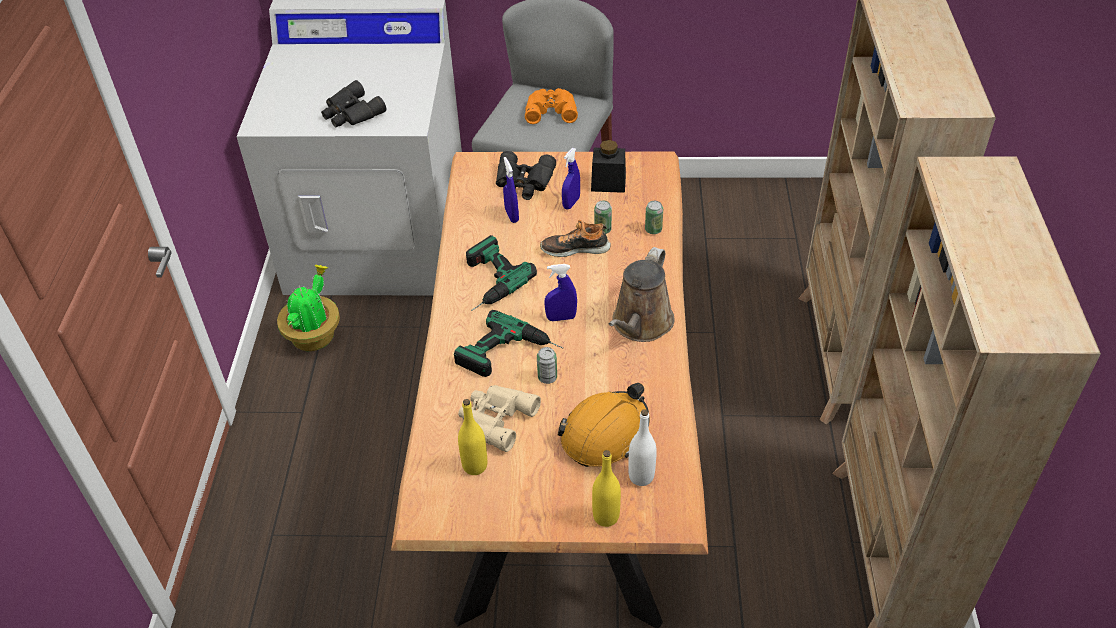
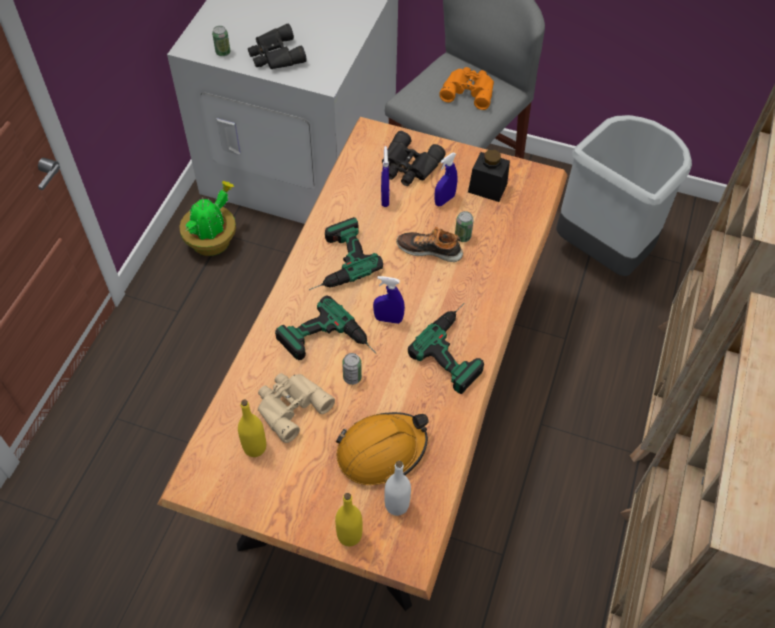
camera: 15 degrees right, 10 degrees up
brown watering can [609,247,675,342] -> power drill [408,303,484,394]
can [645,201,663,234] -> can moved to [212,26,230,56]
none -> grey trash can [557,115,692,276]

